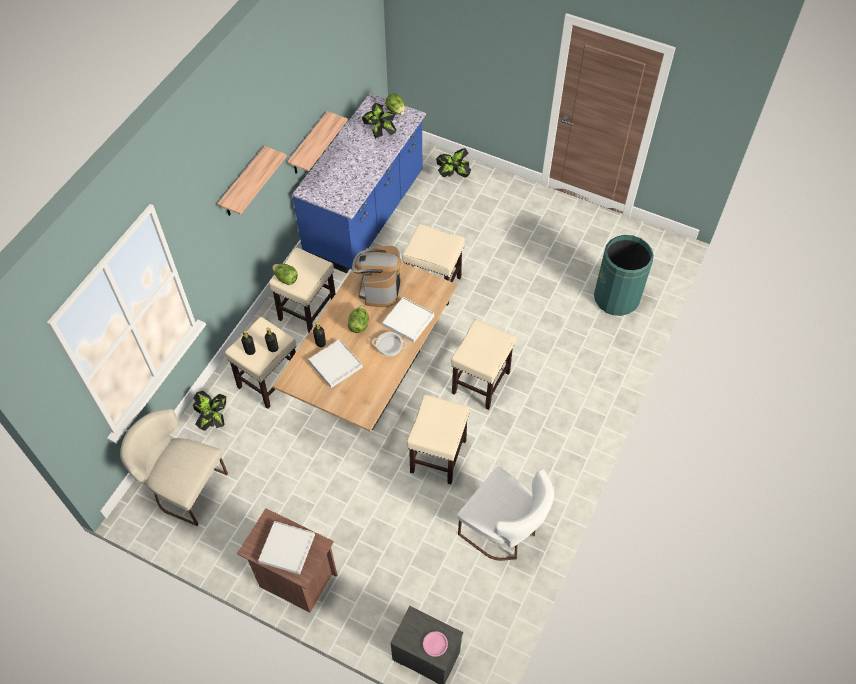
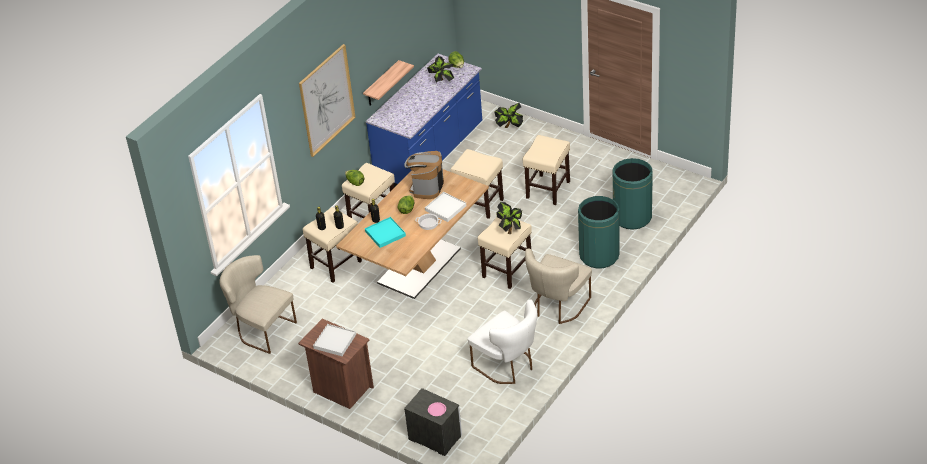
camera: 10 degrees right, 15 degrees down
potted plant [193,391,226,431] -> potted plant moved to [496,202,522,234]
shelf [217,146,287,216] -> picture [299,44,356,157]
white tray [308,339,363,388] -> turquoise tray [365,217,406,248]
beige stool [407,394,470,484] -> beige stool moved to [523,135,570,205]
none -> beige chair [525,249,592,324]
none -> green trash can [578,196,619,268]

